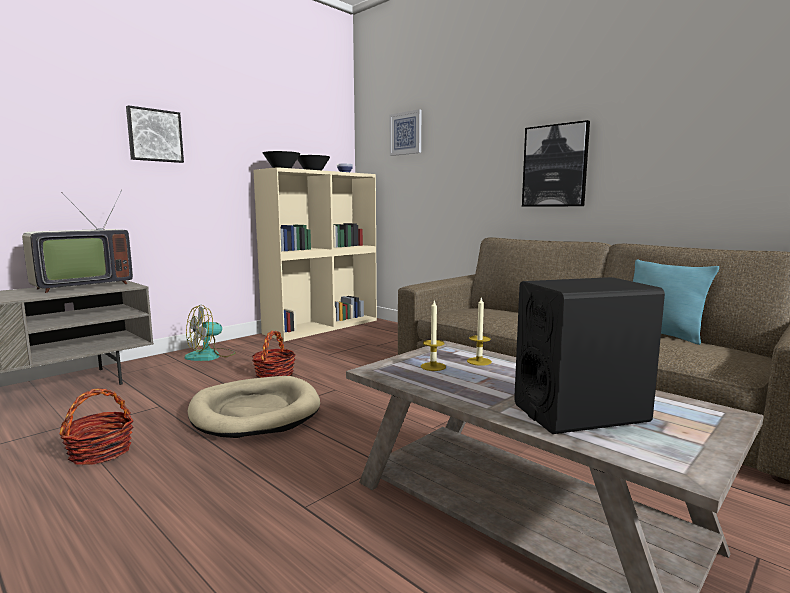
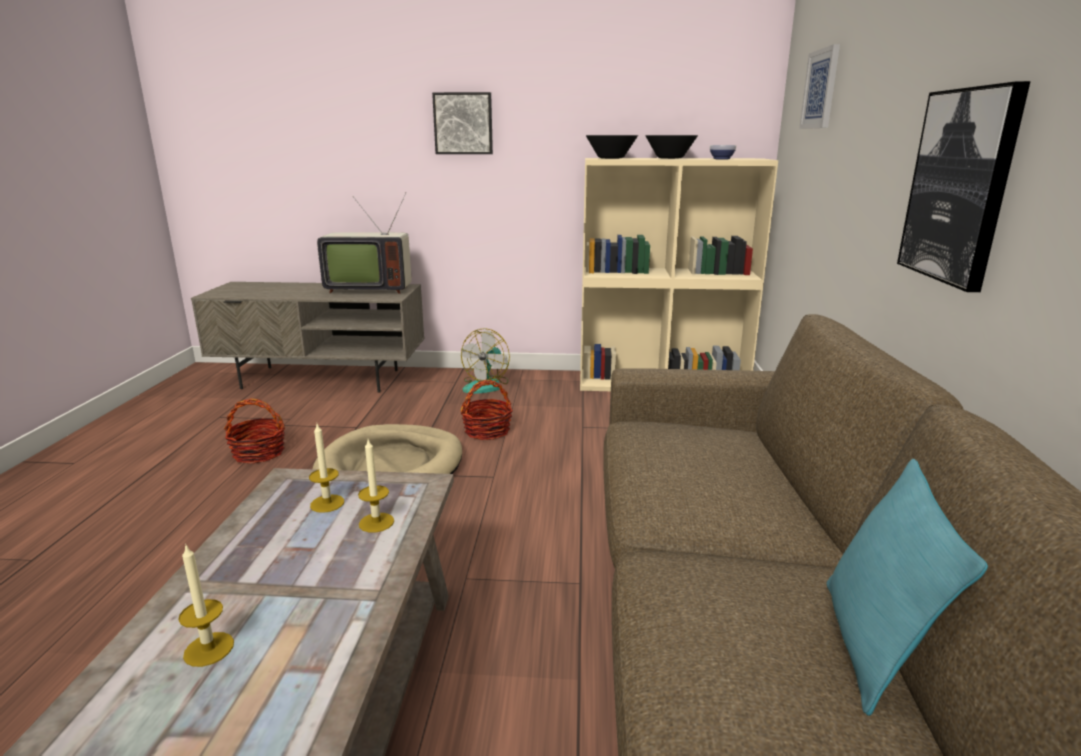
camera: 50 degrees right, 10 degrees up
fan [184,305,236,361] -> fan turned 75 degrees counterclockwise [461,328,510,393]
black speaker [514,277,665,434] -> candle [178,544,234,667]

